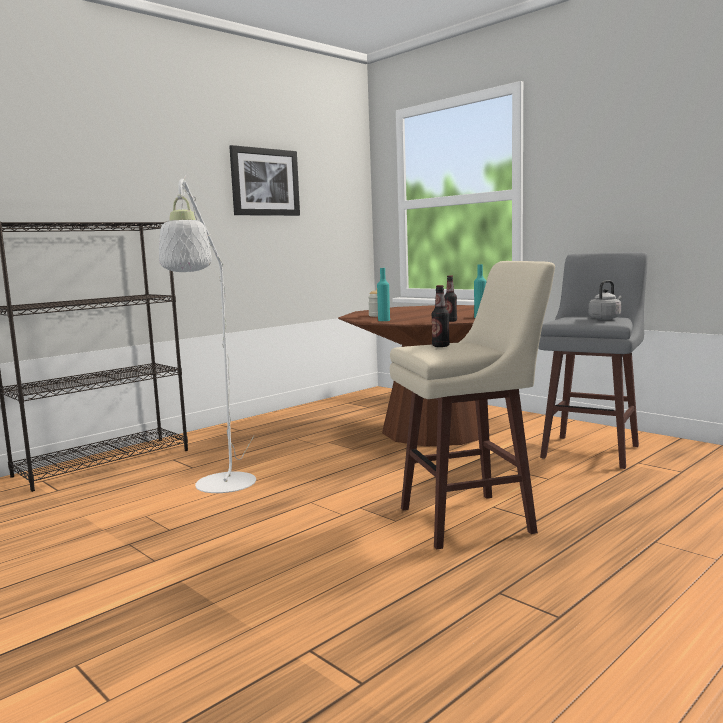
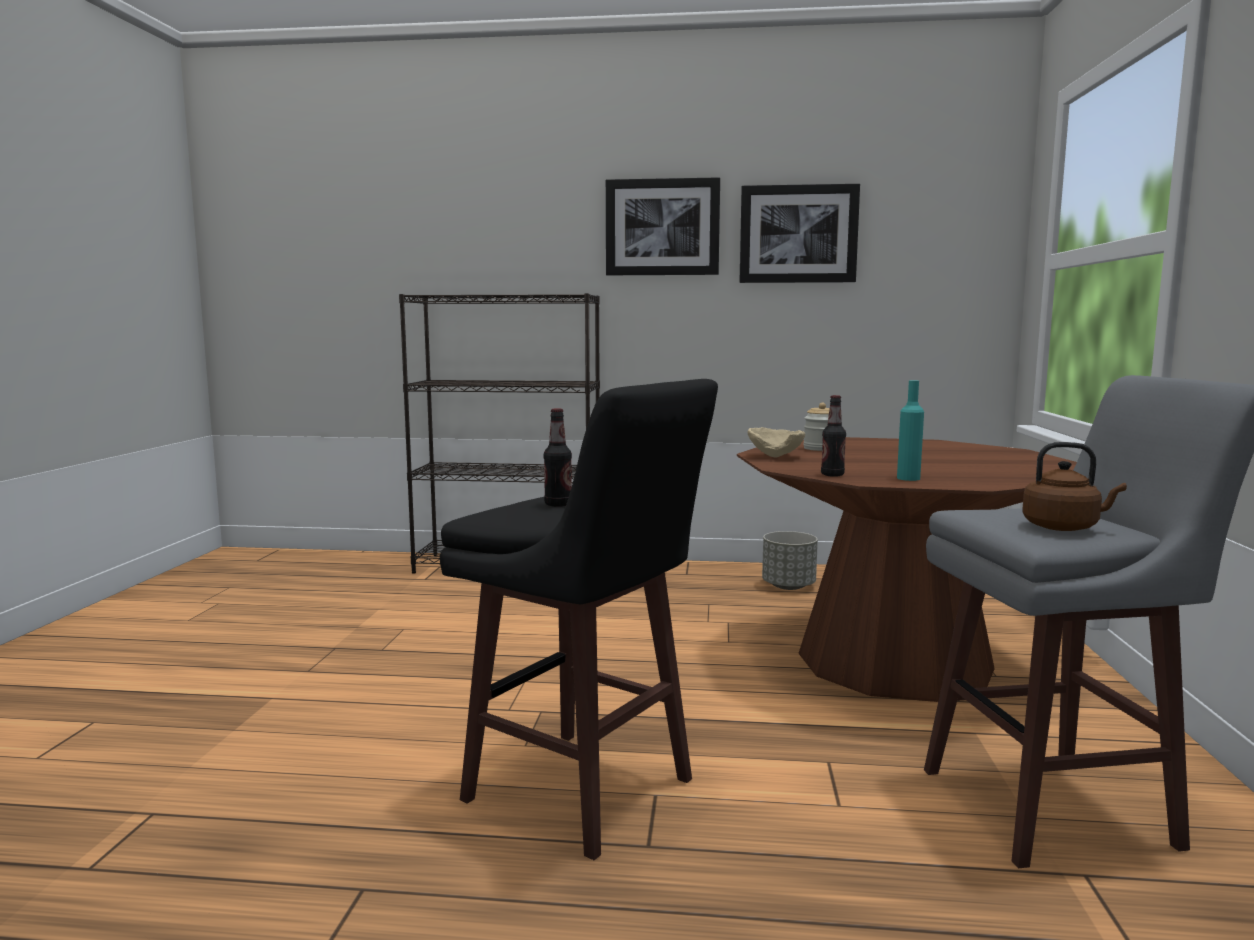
camera: 50 degrees right, 0 degrees up
white floor lamp [159,176,256,493] -> none
turquoise bottle [377,268,390,321] -> beige bowl [748,427,805,458]
beige stool [390,261,555,549] -> black stool [440,379,718,860]
grey kettle [589,280,622,320] -> brown kettle [1022,442,1127,531]
none -> picture [606,177,720,275]
none -> grey planter [762,531,818,590]

